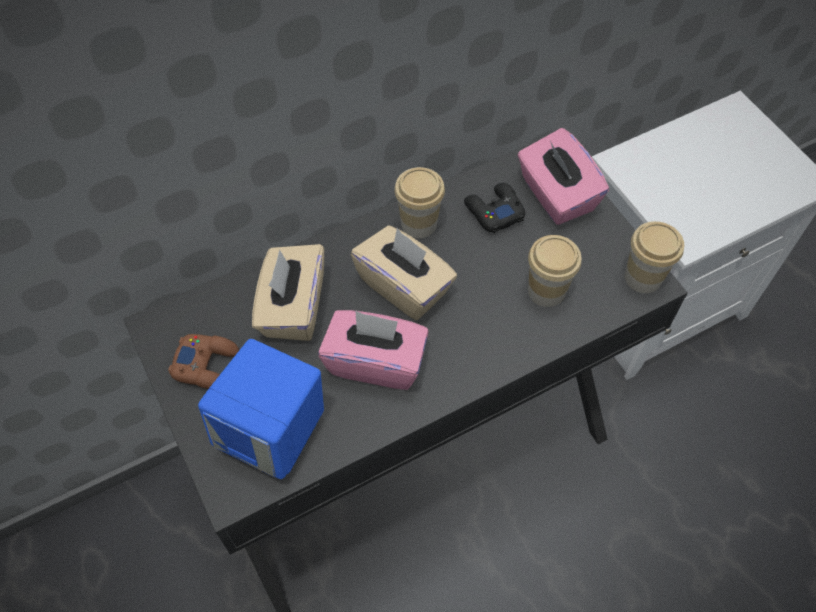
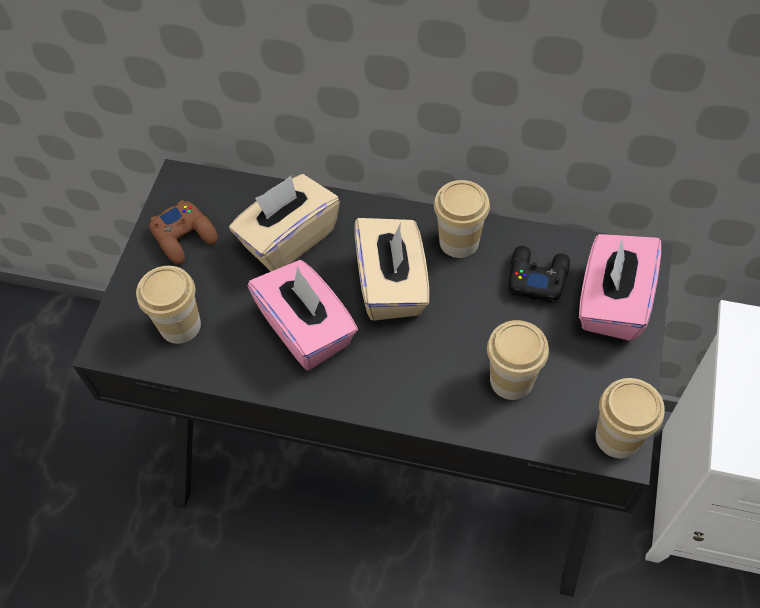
camera: 45 degrees right, 0 degrees up
blue speaker [198,339,324,479] -> cup [136,266,201,344]

